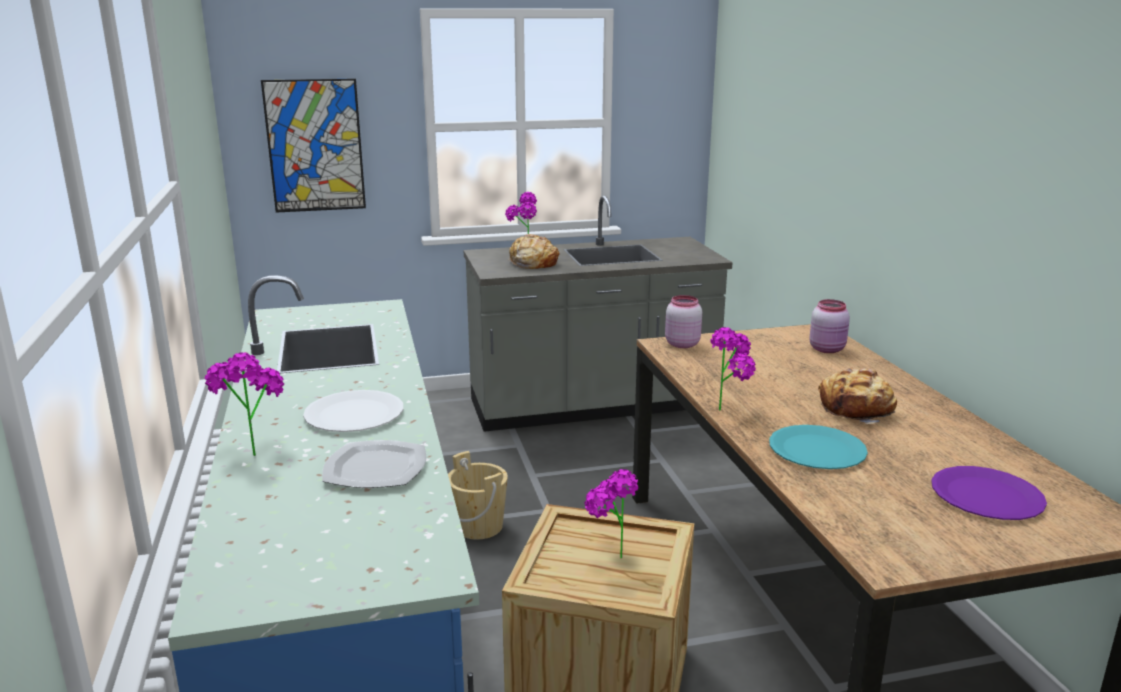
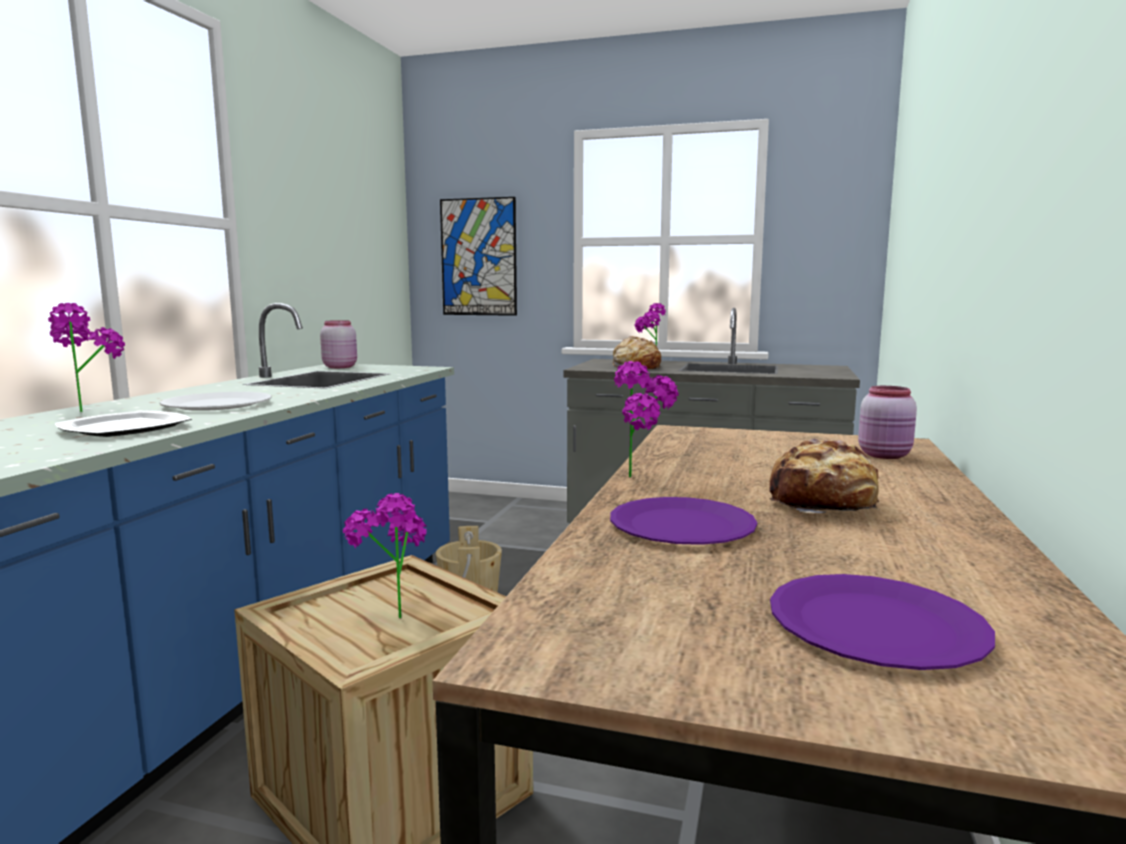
camera: 30 degrees right, 10 degrees down
pink jar [665,295,702,348] -> pink jar moved to [320,320,357,368]
turquoise plate [769,425,868,469] -> purple plate [610,497,757,545]

